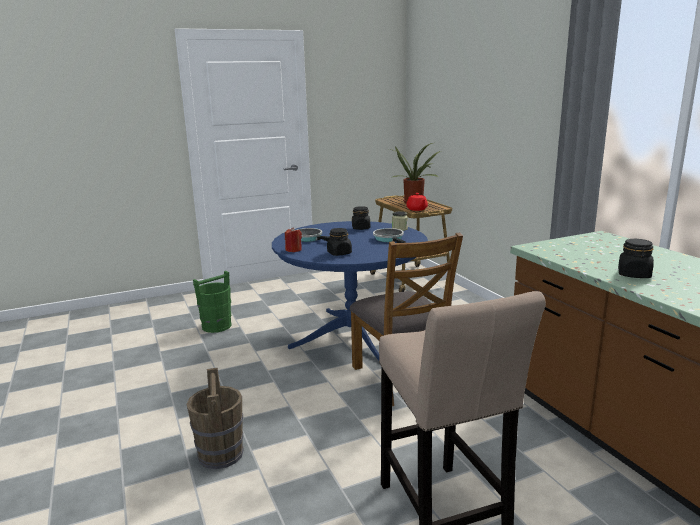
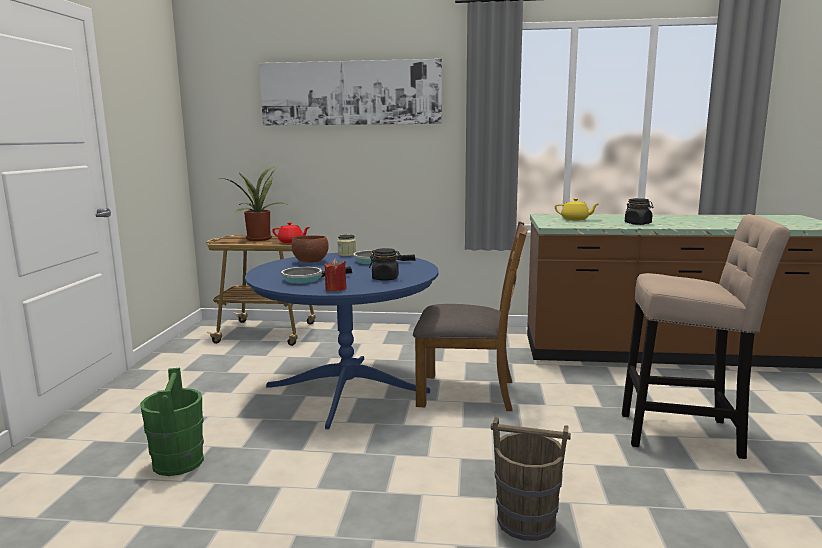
camera: 60 degrees left, 5 degrees down
black jar [352,206,370,230] -> brown bowl [291,235,329,263]
none -> picture [259,59,442,126]
none -> yellow teapot [555,198,600,221]

